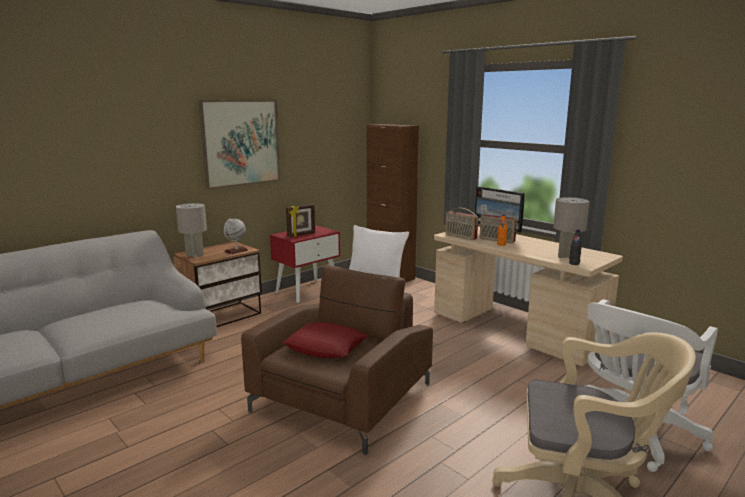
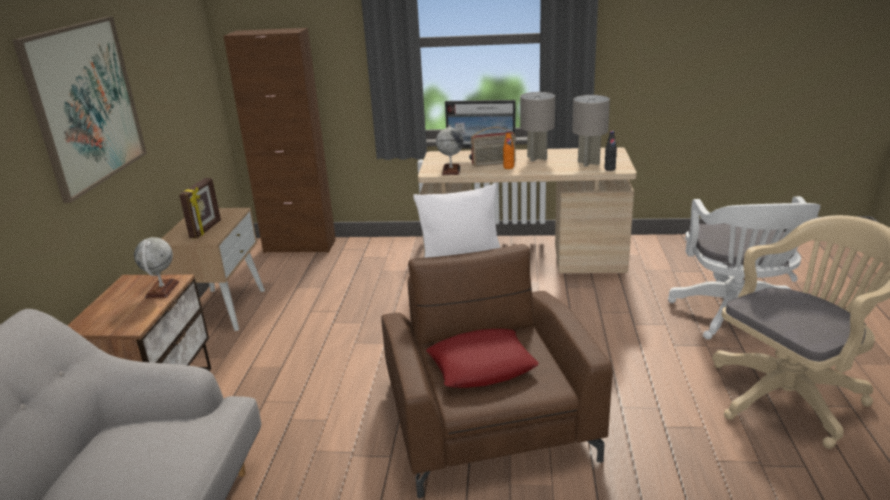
camera: 40 degrees left, 10 degrees up
grey table lamp [176,203,207,258] -> grey table lamp moved to [520,92,555,161]
red nightstand [270,226,340,303] -> beige nightstand [161,208,265,331]
radio [445,208,478,240] -> globe [436,125,464,175]

